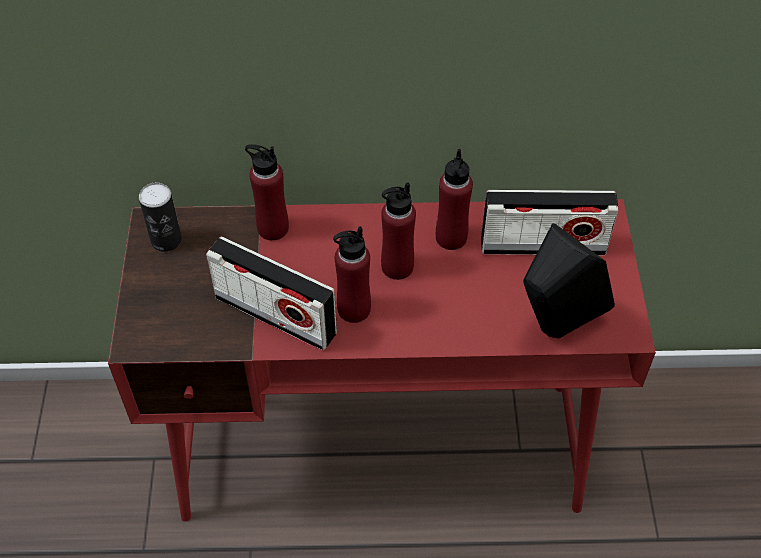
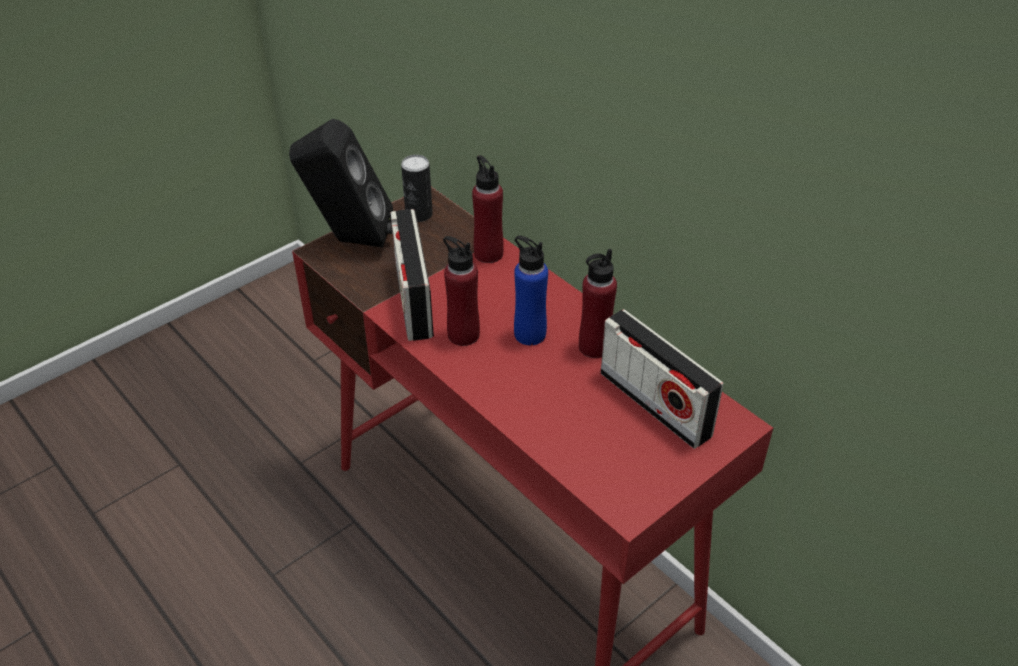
camera: 50 degrees right, 10 degrees down
red bottle [381,183,416,280] -> blue bottle [514,236,548,345]
black speaker [523,223,615,338] -> black speaker moved to [289,119,393,248]

